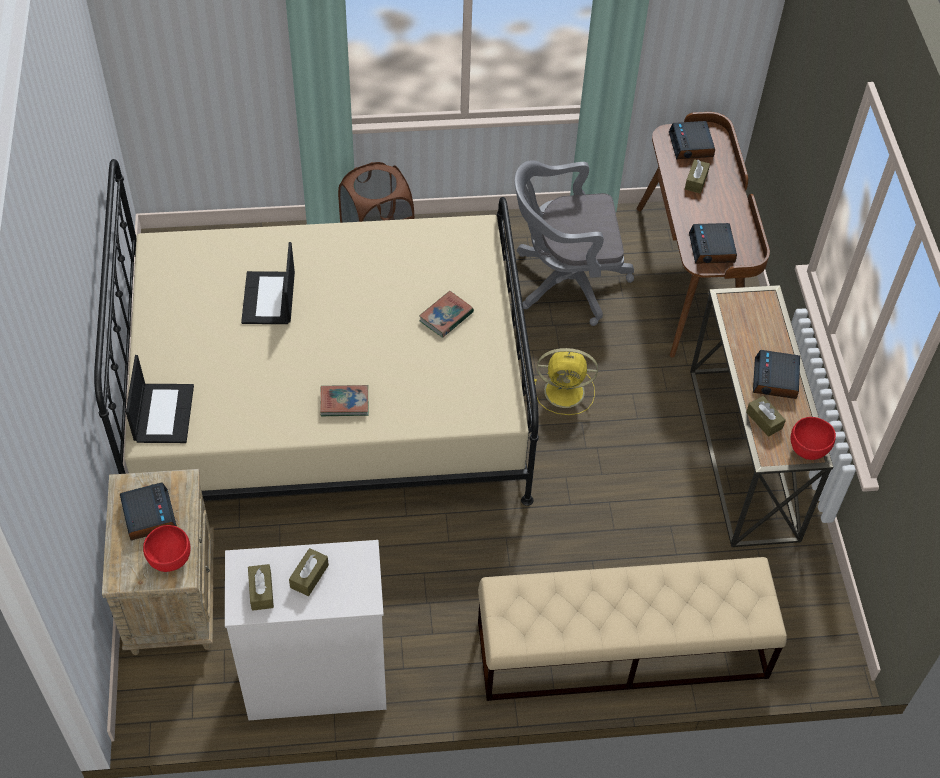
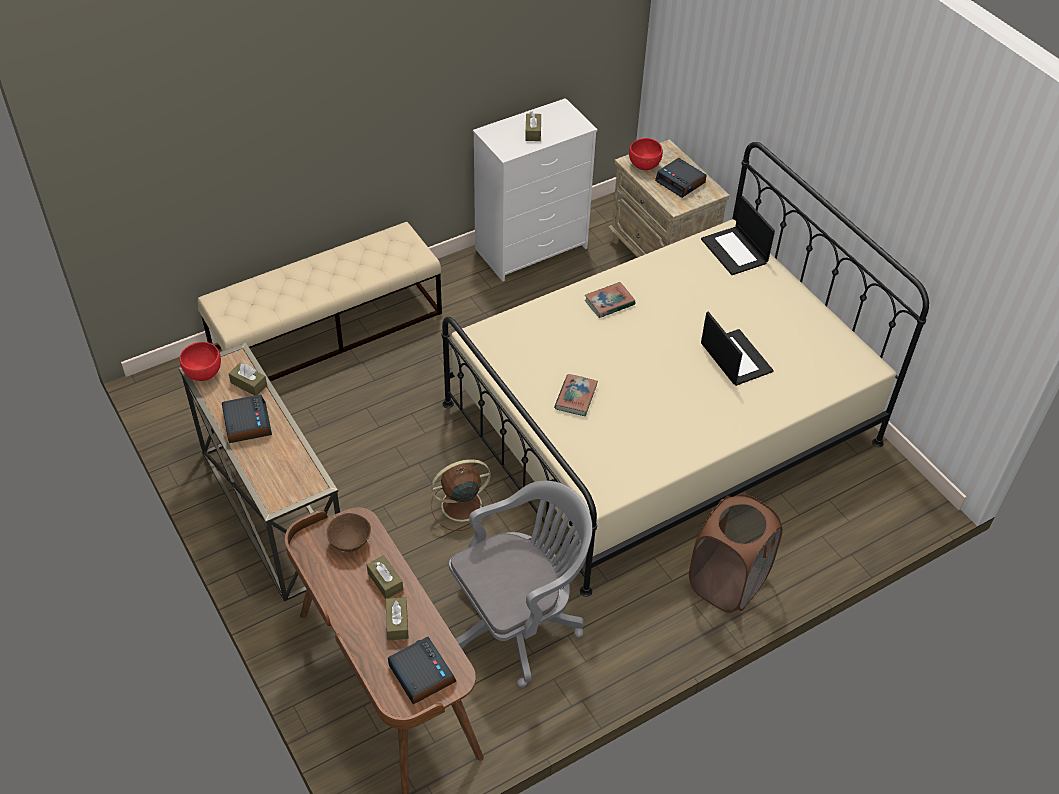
camera: 155 degrees right, 5 degrees down
brown tissue box [248,564,274,611] -> brown tissue box moved to [367,555,403,599]
yellow fan [534,348,598,415] -> brown fan [431,459,494,531]
alarm clock [689,223,737,264] -> brown bowl [326,513,371,552]

